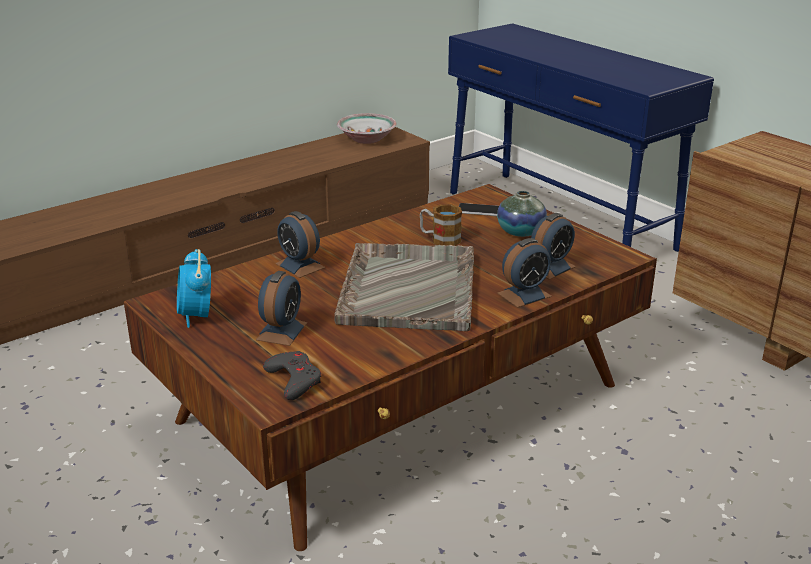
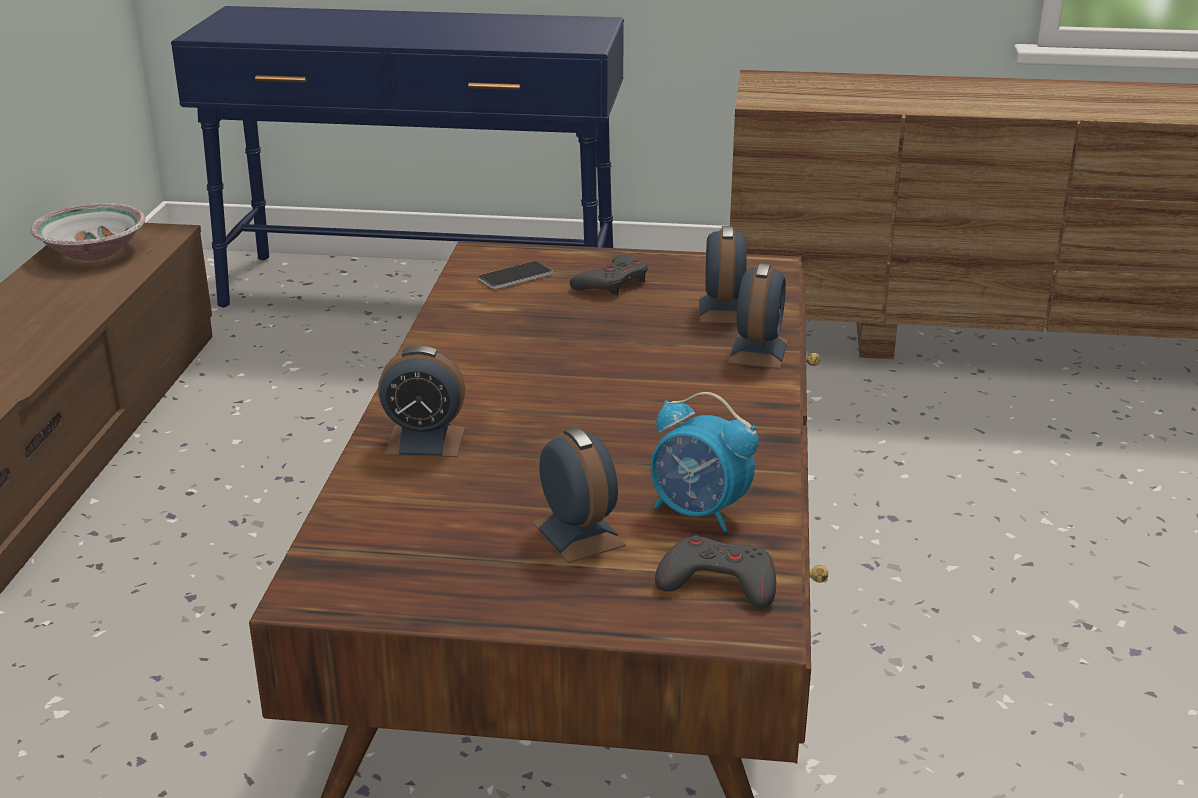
camera: 45 degrees left, 0 degrees up
alarm clock [177,249,211,328] -> alarm clock moved to [650,392,759,531]
grey tray [334,243,474,331] -> none
mug [420,204,462,246] -> none
vase [497,191,547,237] -> grey game controller [570,255,648,296]

